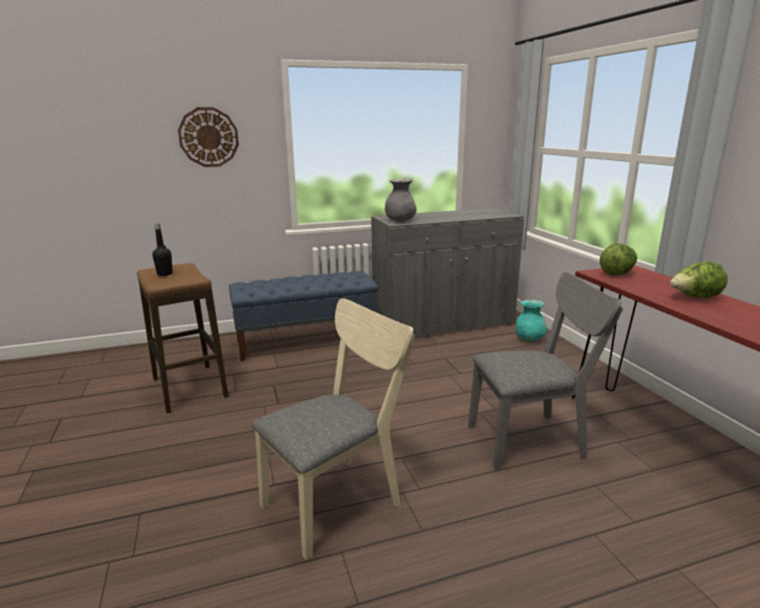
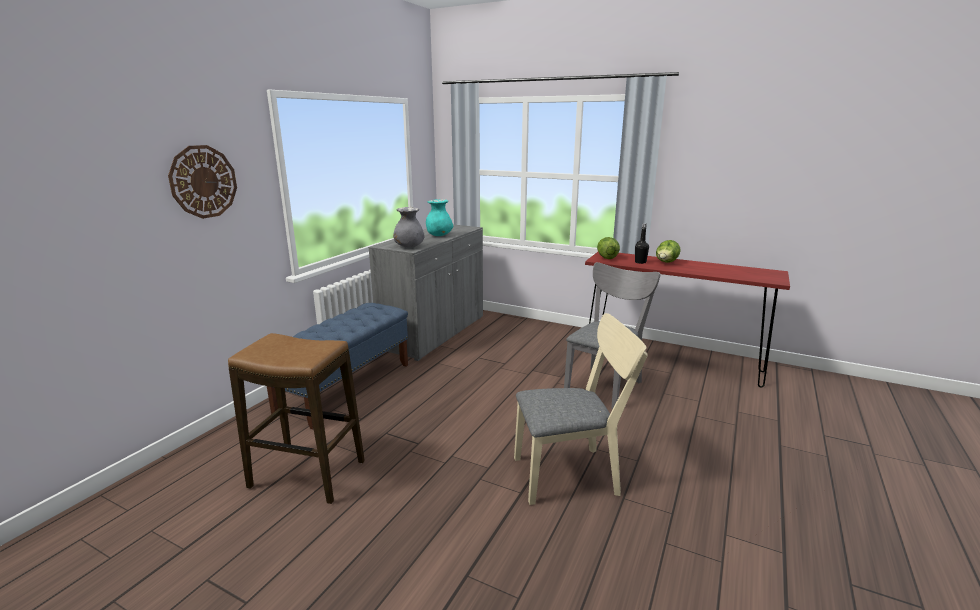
camera: 45 degrees left, 0 degrees up
black bottle [152,224,173,276] -> black bottle moved to [635,223,649,264]
beige chair [252,298,415,560] -> beige chair turned 75 degrees clockwise [514,313,647,505]
turquoise vase [516,300,547,341] -> turquoise vase moved to [426,199,453,236]

